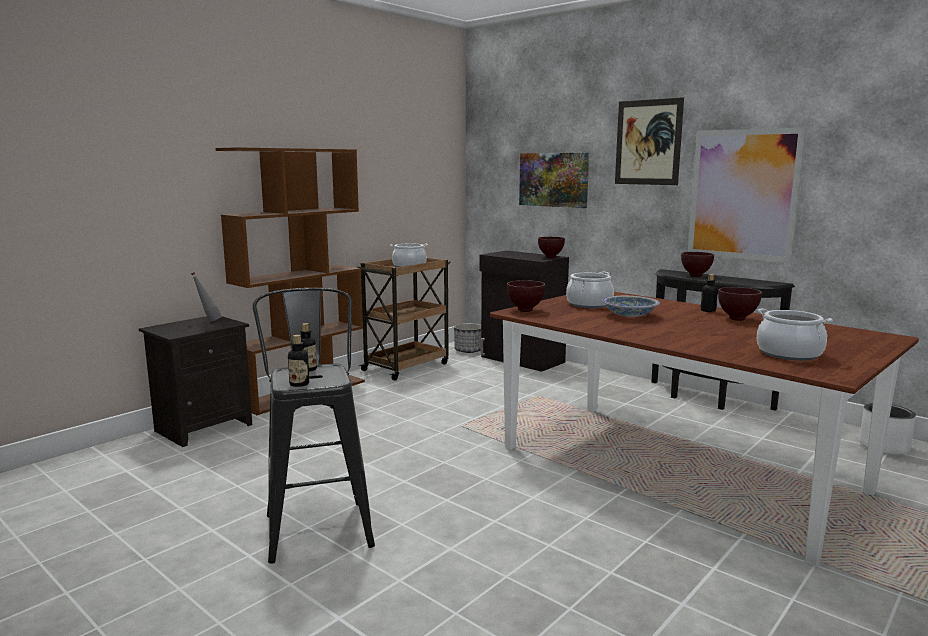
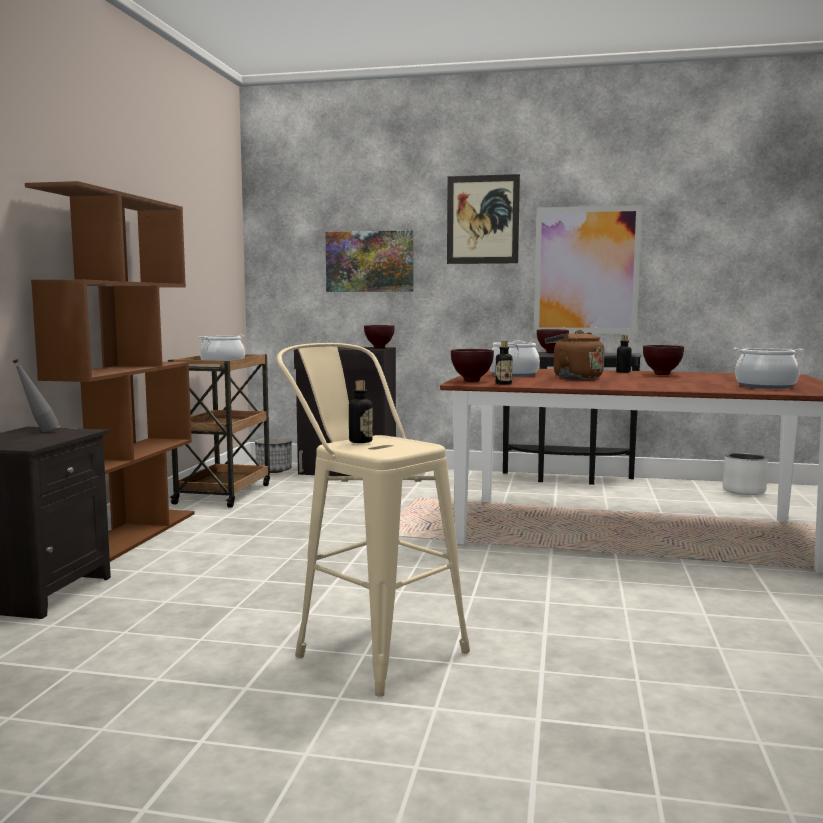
camera: 30 degrees left, 5 degrees down
black stool [253,288,375,564] -> beige stool [277,343,470,697]
bottle [288,335,309,387] -> bottle moved to [495,341,513,385]
bowl [602,296,660,317] -> brown kettle [545,330,604,380]

